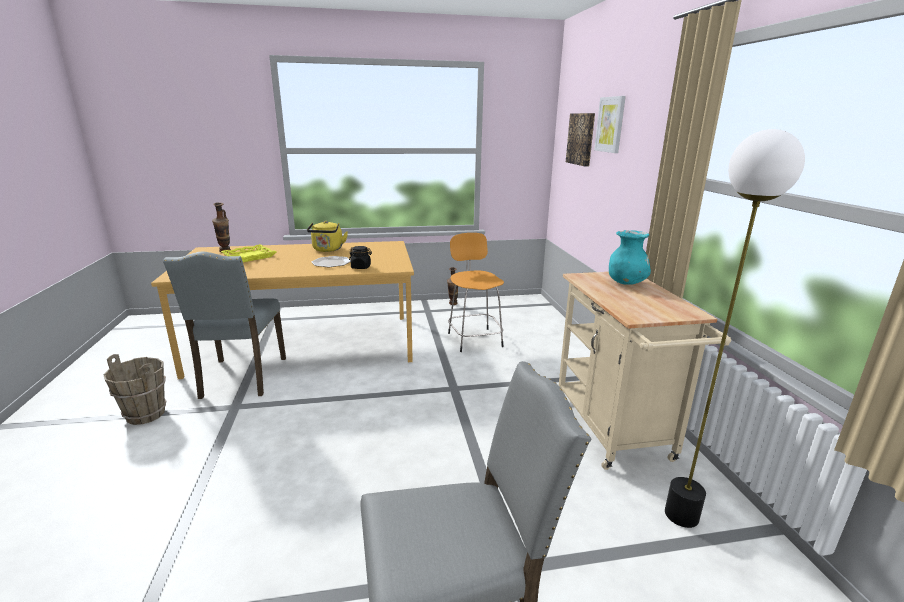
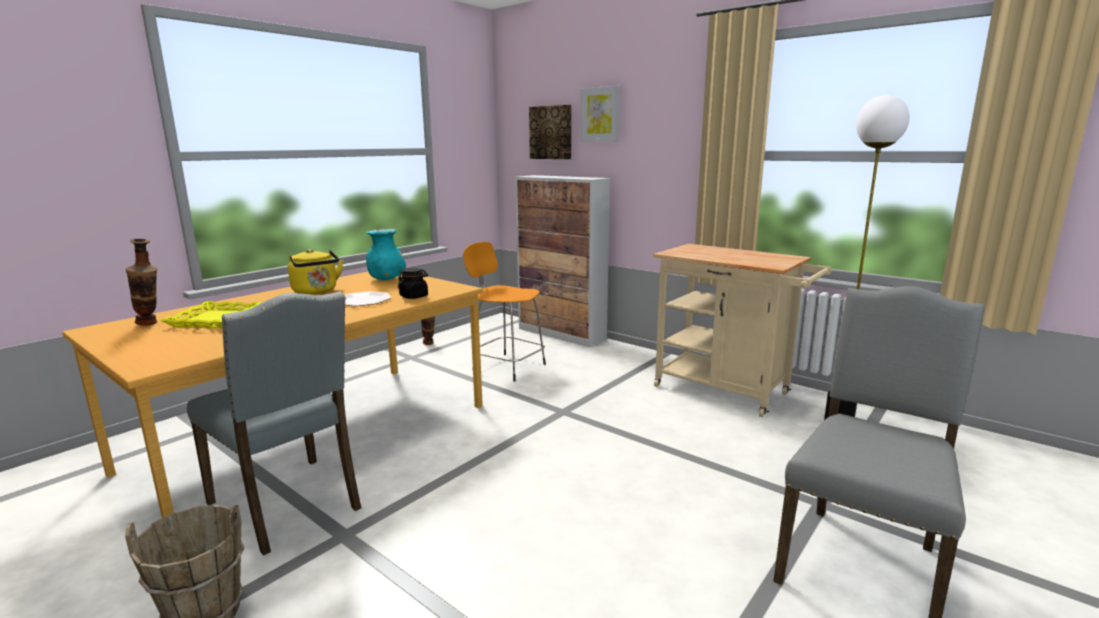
camera: 40 degrees left, 5 degrees down
turquoise vase [609,230,651,285] -> turquoise vase moved to [366,229,406,280]
none -> cabinet [515,175,610,347]

